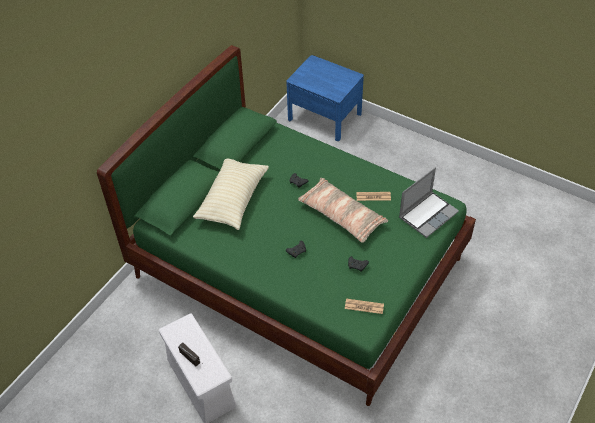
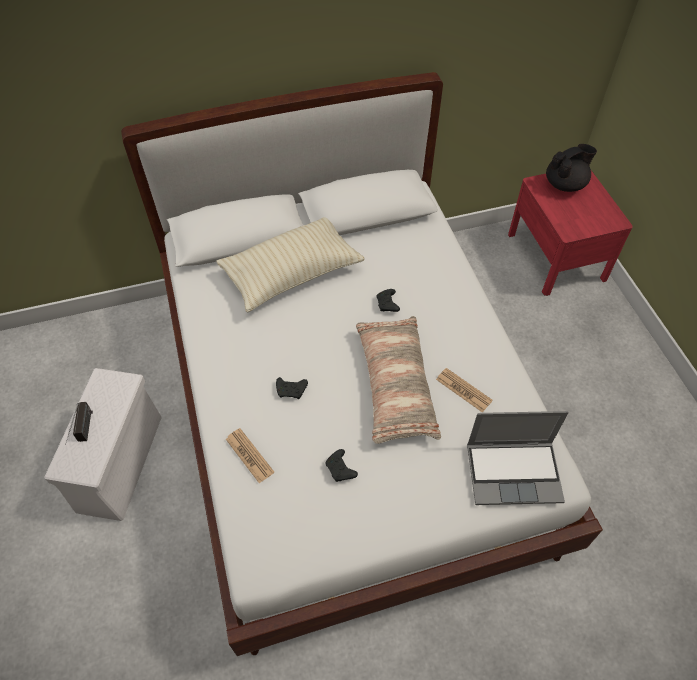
camera: 40 degrees right, 5 degrees up
green bed [97,45,476,406] -> white bed [121,72,603,656]
blue nightstand [286,55,364,141] -> red nightstand [508,170,633,296]
newspaper [345,299,384,314] -> newspaper moved to [226,428,274,483]
none -> black teapot [546,144,597,192]

